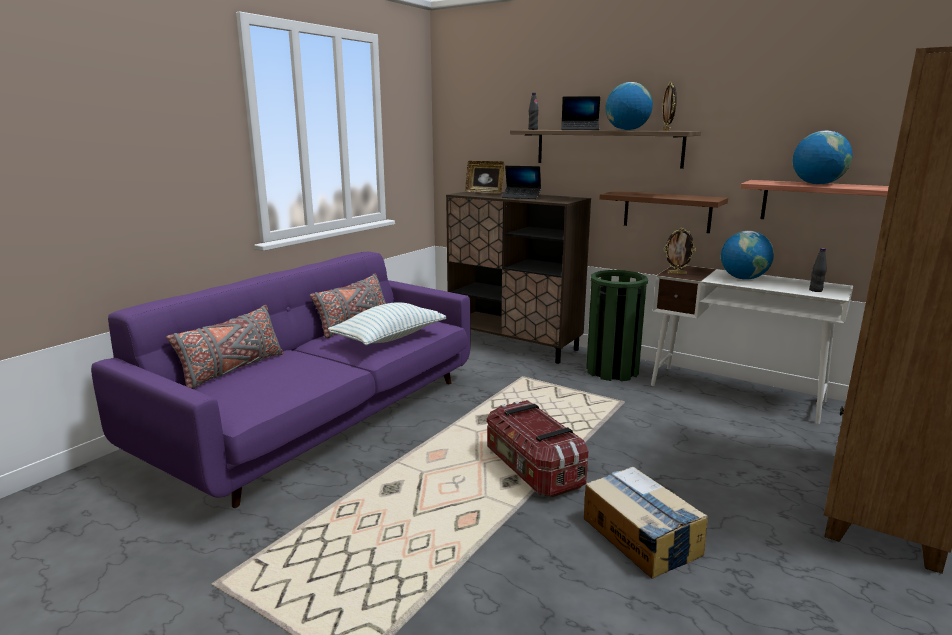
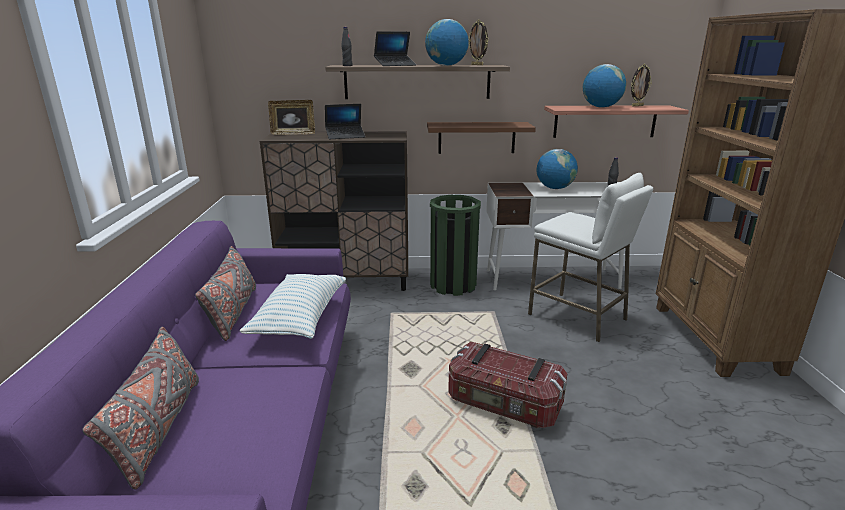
camera: 35 degrees left, 5 degrees up
cardboard box [584,467,708,579] -> none
picture frame [664,228,696,274] -> picture frame moved to [631,64,652,106]
none -> white stool [528,173,653,342]

